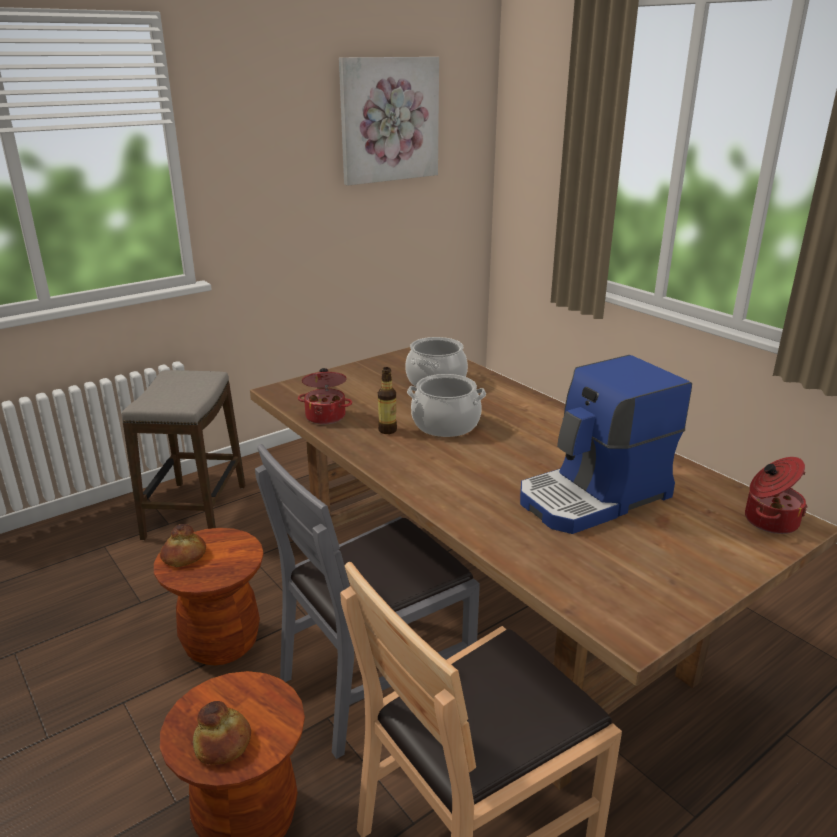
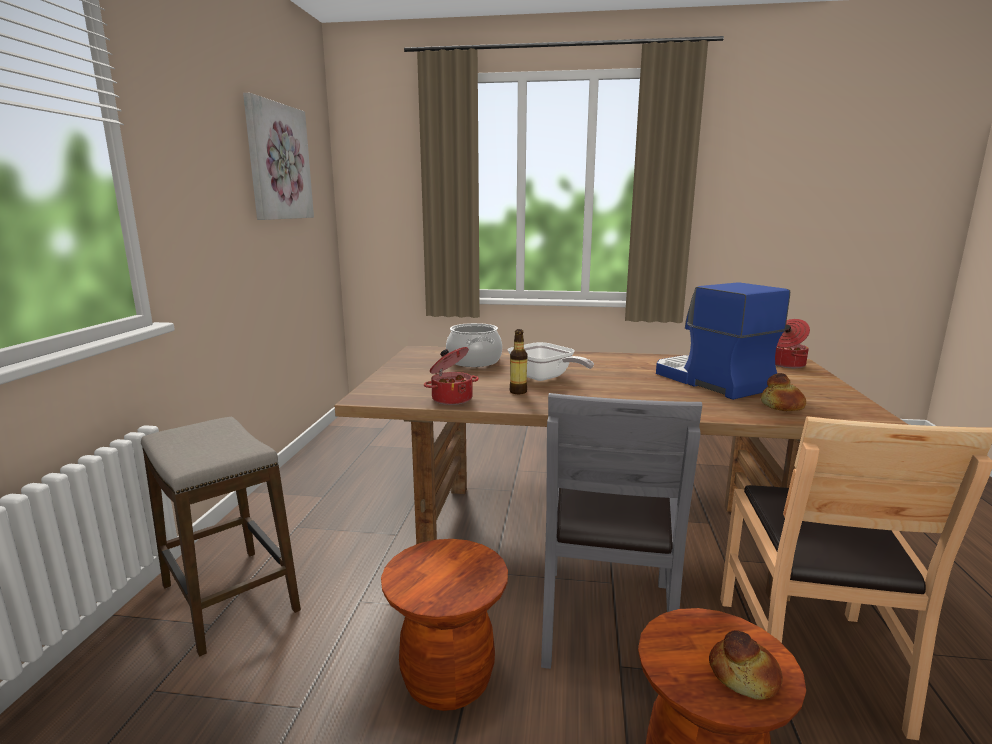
camera: 45 degrees left, 10 degrees down
bread [160,524,206,567] -> bread moved to [761,373,806,411]
cooking pot [407,374,486,437] -> frying pan [507,342,594,381]
coffee machine [520,355,692,534] -> coffee machine turned 135 degrees clockwise [656,282,790,400]

